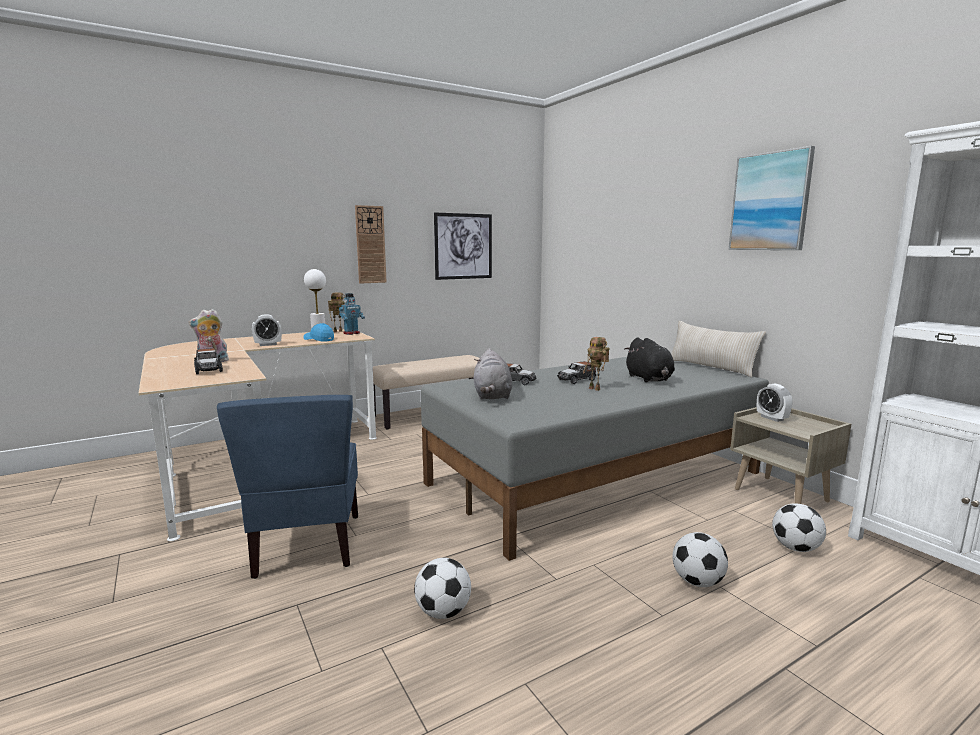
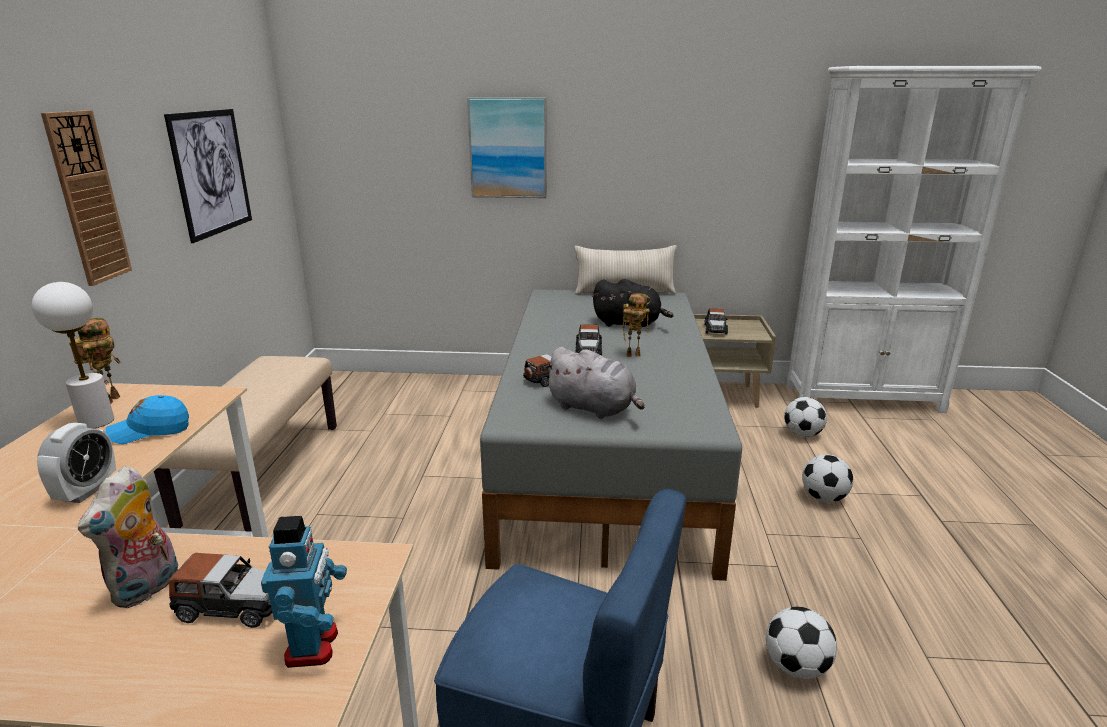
camera: 55 degrees left, 10 degrees up
toy robot [339,293,365,335] -> toy robot moved to [261,516,347,668]
picture [729,146,815,250] -> picture moved to [467,97,547,198]
alarm clock [757,383,792,422] -> toy car [704,308,728,335]

